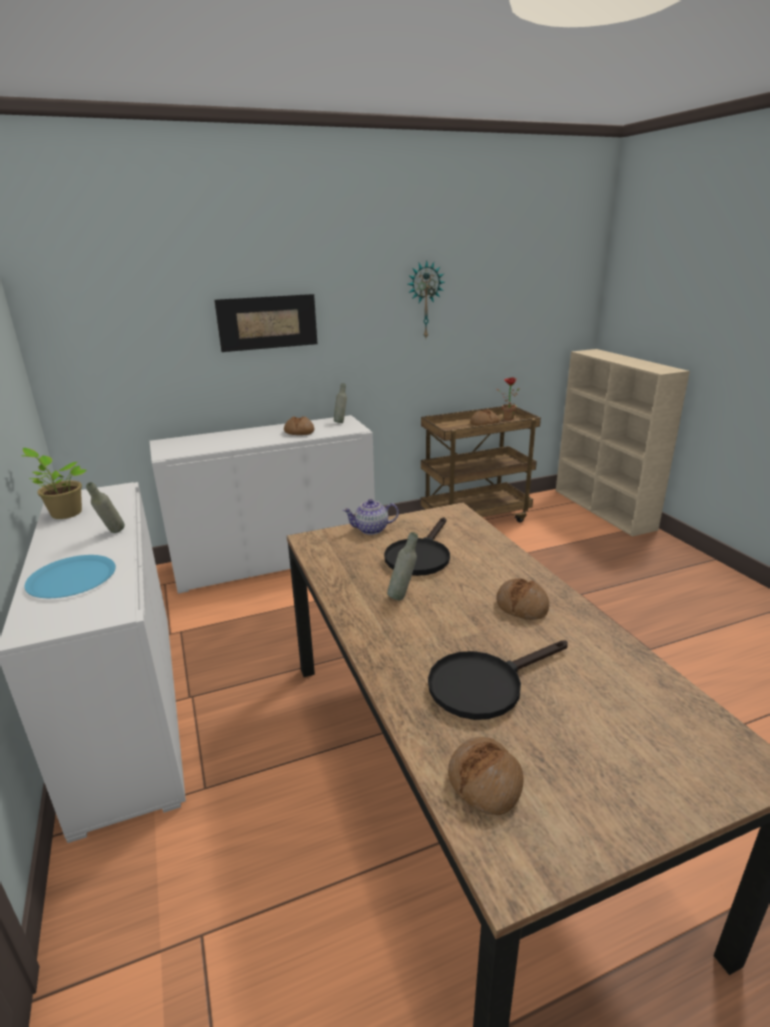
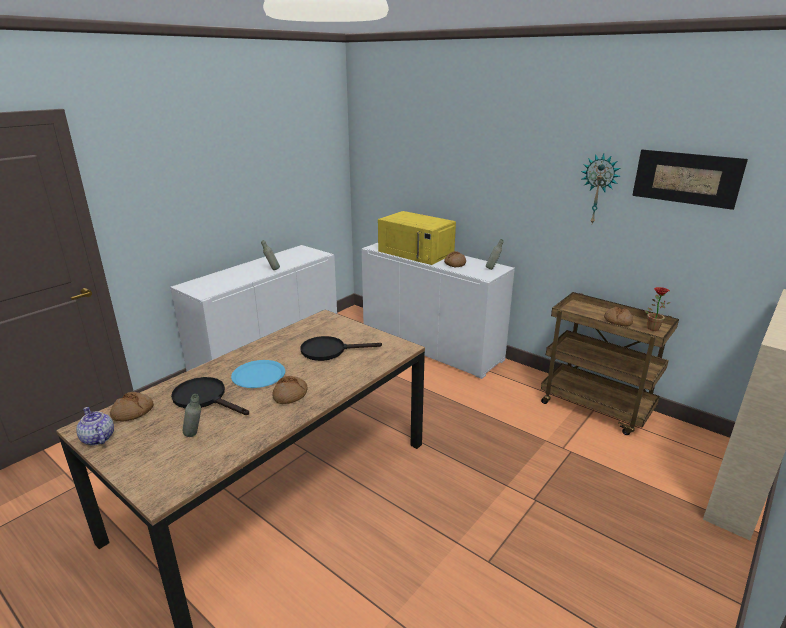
camera: 60 degrees right, 0 degrees up
potted plant [21,448,87,519] -> none
blue plate [25,555,116,598] -> blue plate moved to [231,360,285,388]
picture [214,294,317,352] -> picture moved to [632,150,748,210]
teapot [343,499,399,535] -> teapot moved to [76,407,114,446]
grey bottle [387,532,418,600] -> grey bottle moved to [183,394,201,437]
none -> yellow microwave [378,211,456,265]

